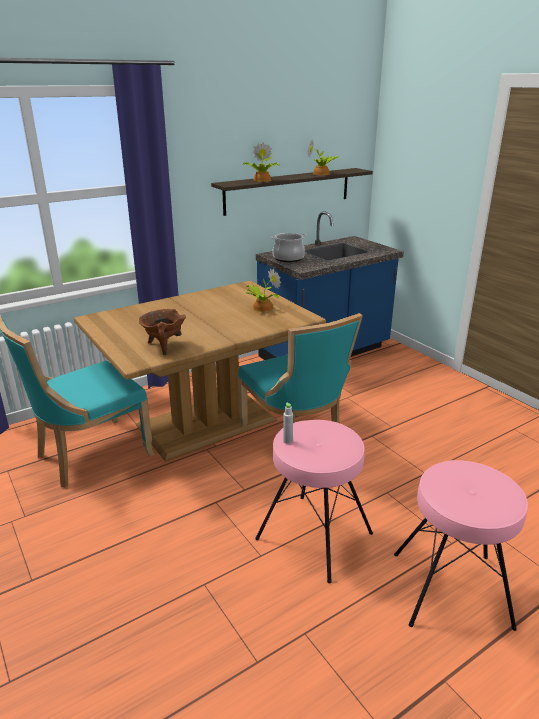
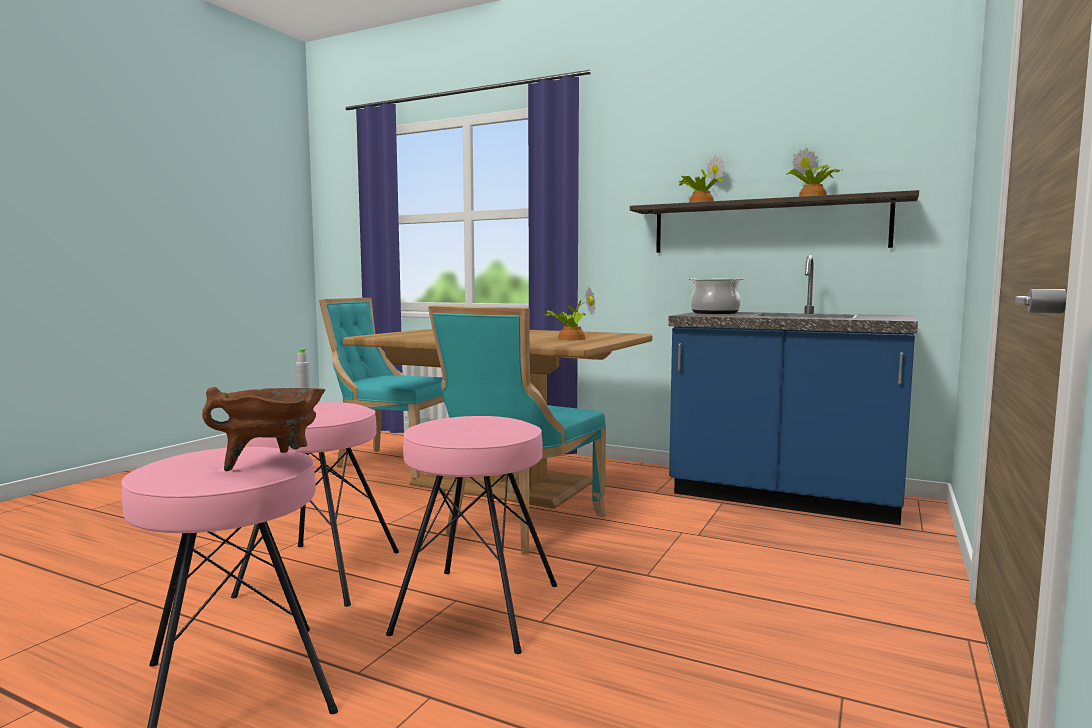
camera: 60 degrees right, 20 degrees down
brown cooking pot [139,309,186,355] -> brown cooking pot moved to [202,387,325,471]
none -> pink stool [386,416,557,654]

